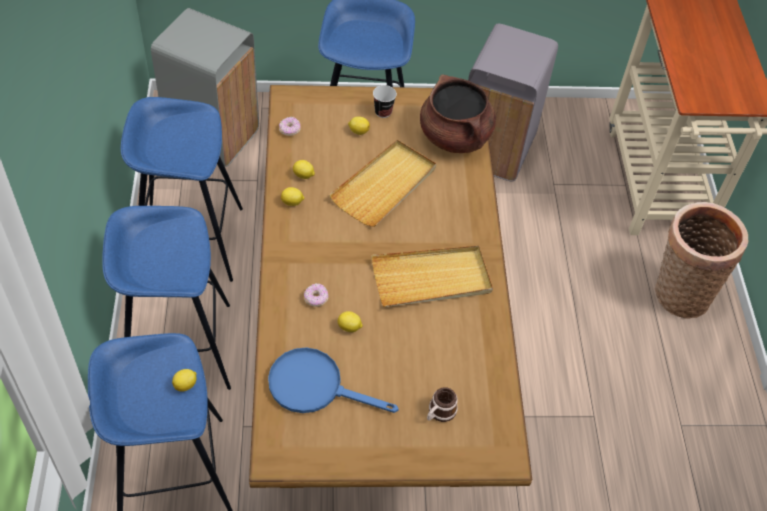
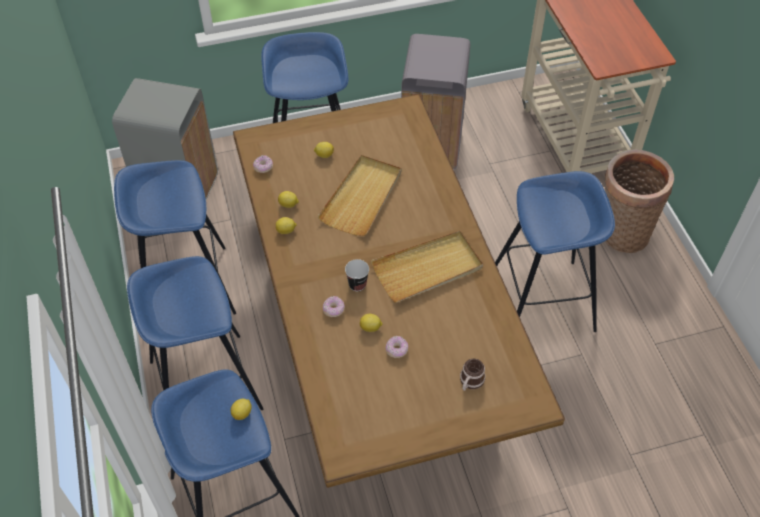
camera: 10 degrees left, 0 degrees up
blue frying pan [268,348,399,413] -> none
cup [373,85,397,118] -> cup moved to [345,259,369,291]
brown cooking pot [420,74,496,153] -> none
none -> donut [386,336,408,358]
none -> blue stool [495,171,615,332]

